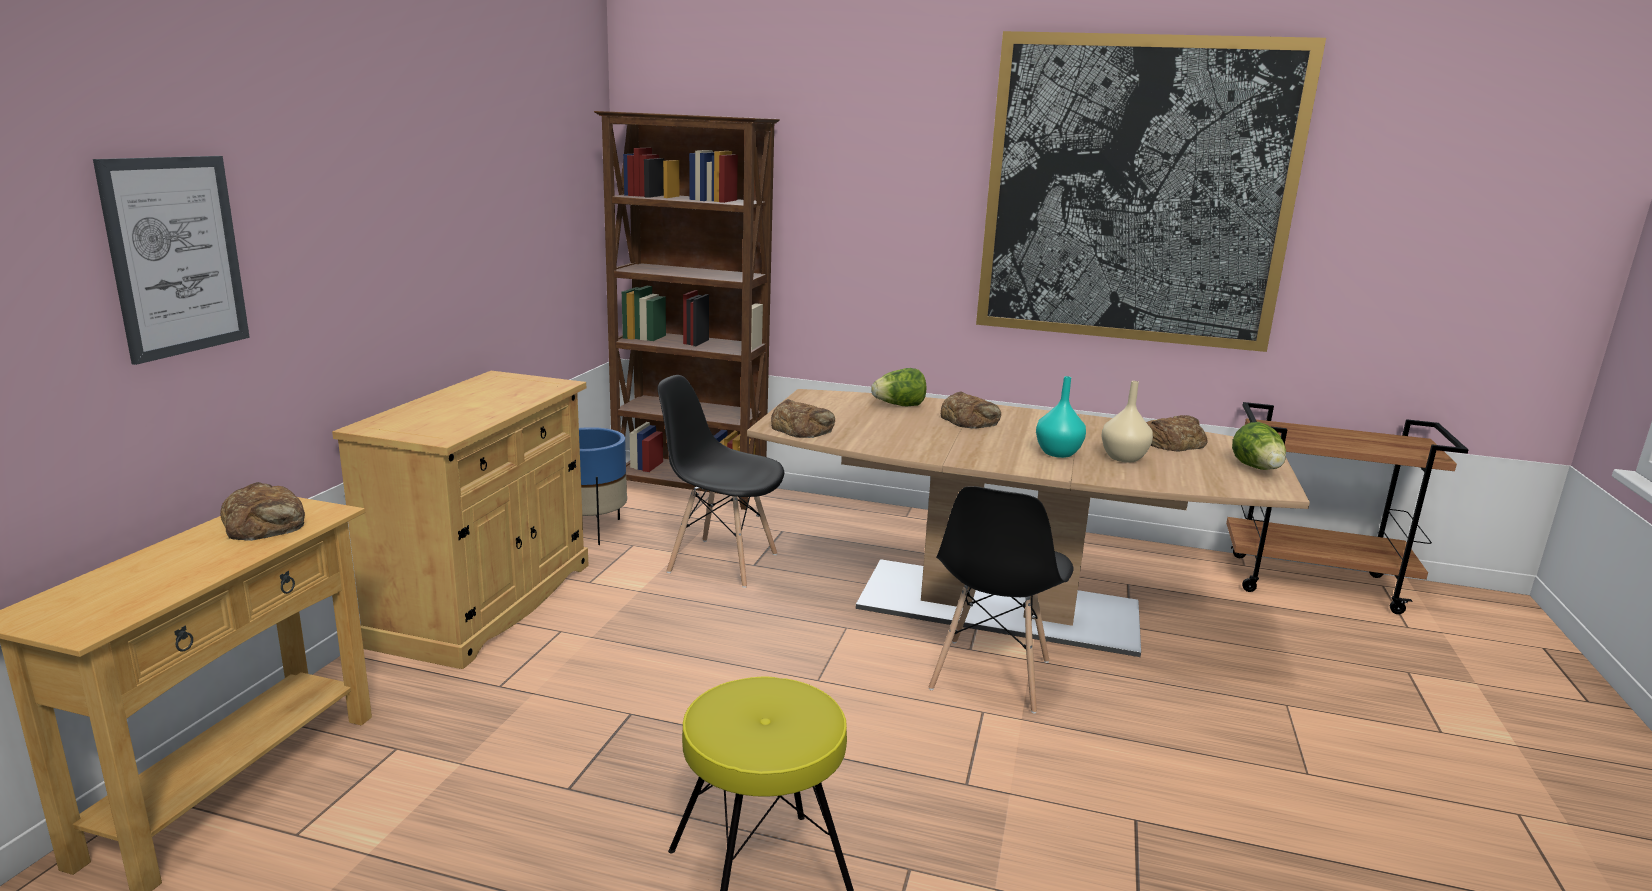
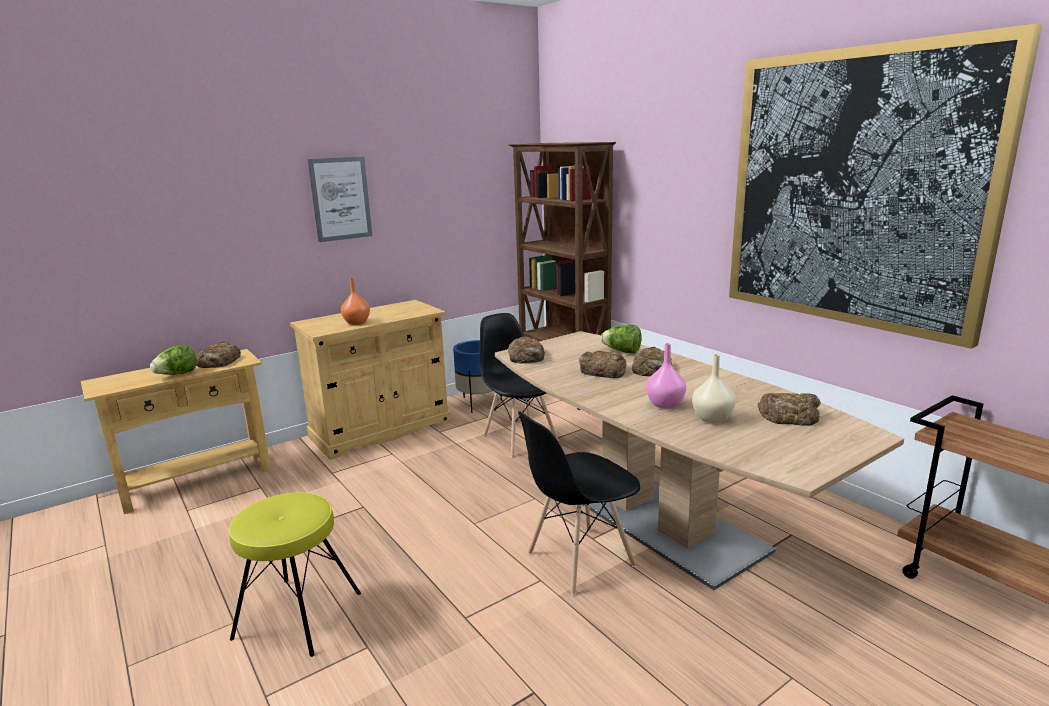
camera: 40 degrees right, 0 degrees up
picture [93,156,250,365] -> picture moved to [308,156,372,242]
turquoise vase [1036,376,1086,458] -> pink vase [646,343,686,409]
lettuce [1232,422,1286,470] -> lettuce moved to [150,344,197,375]
none -> orange vase [341,277,370,325]
none -> bread [579,351,627,378]

